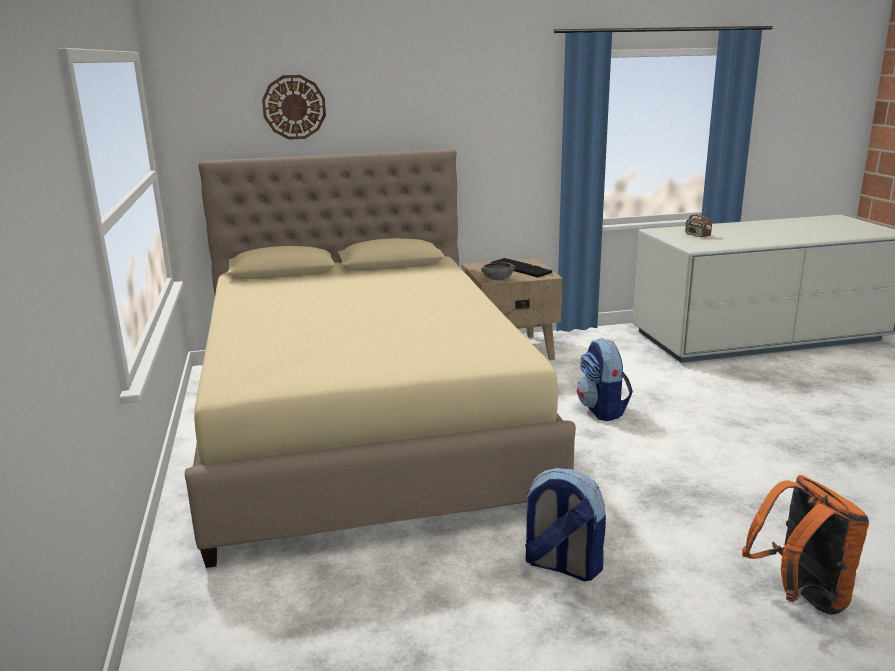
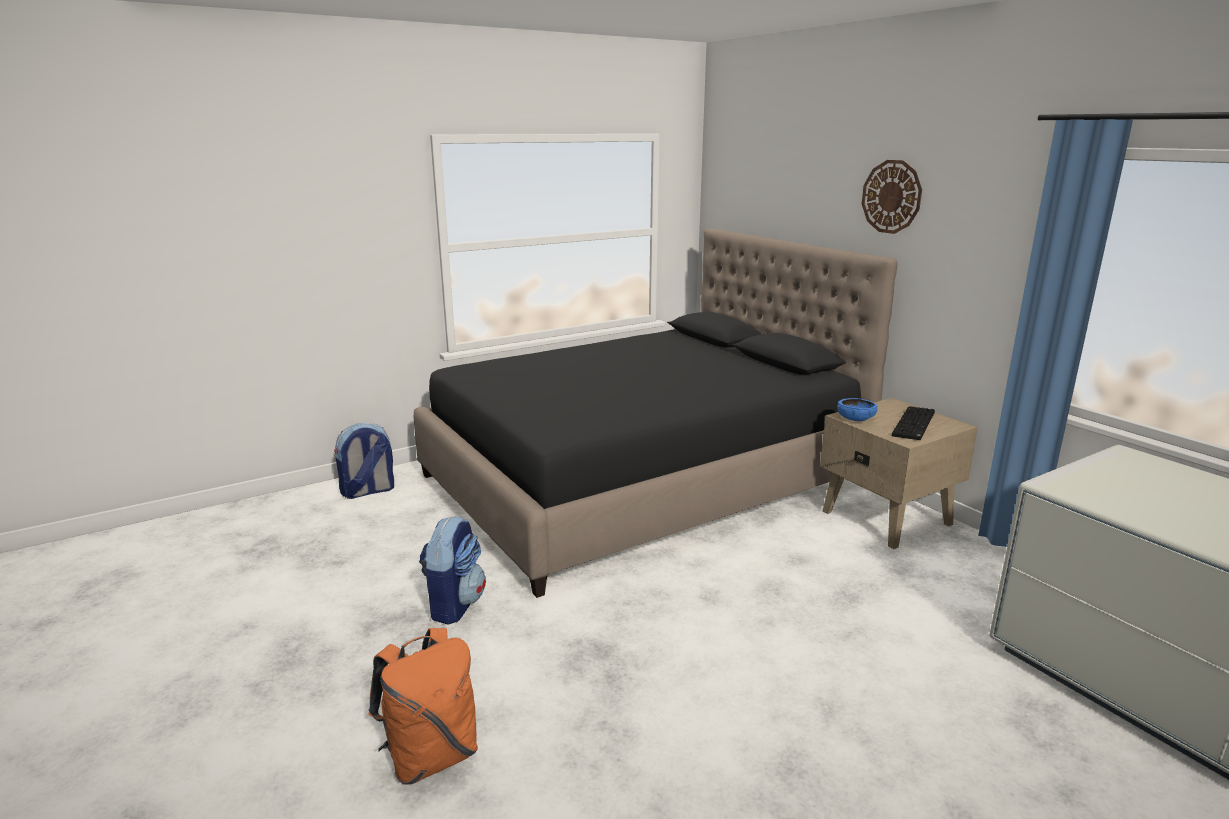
camera: 70 degrees right, 0 degrees up
beige bed [185,149,576,568] -> black bed [414,228,898,598]
wall clock [262,75,326,140] -> wall clock moved to [862,160,922,234]
grey bowl [481,263,515,280] -> blue bowl [837,398,878,421]
backpack [577,338,633,421] -> backpack moved to [334,423,394,499]
radio [685,210,712,238] -> none

